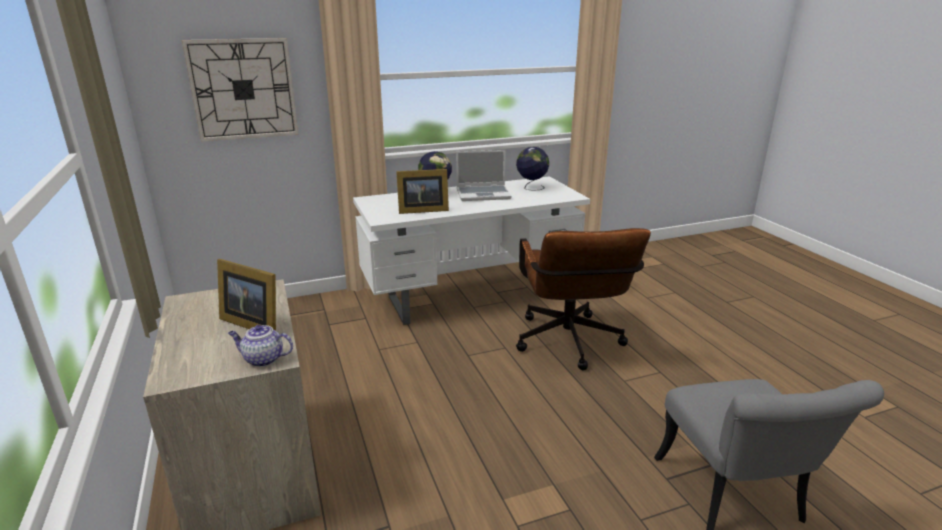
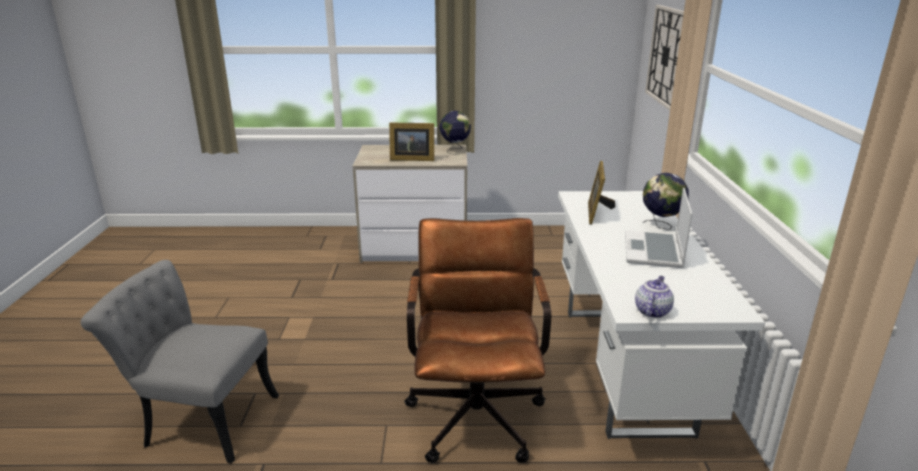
camera: 110 degrees right, 0 degrees up
picture frame [217,259,276,331] -> picture frame turned 135 degrees counterclockwise [389,123,434,161]
teapot [228,325,293,367] -> teapot moved to [635,276,674,318]
globe [516,147,549,191] -> globe moved to [439,111,471,155]
brown office chair [516,228,651,370] -> brown office chair turned 75 degrees clockwise [404,218,551,463]

